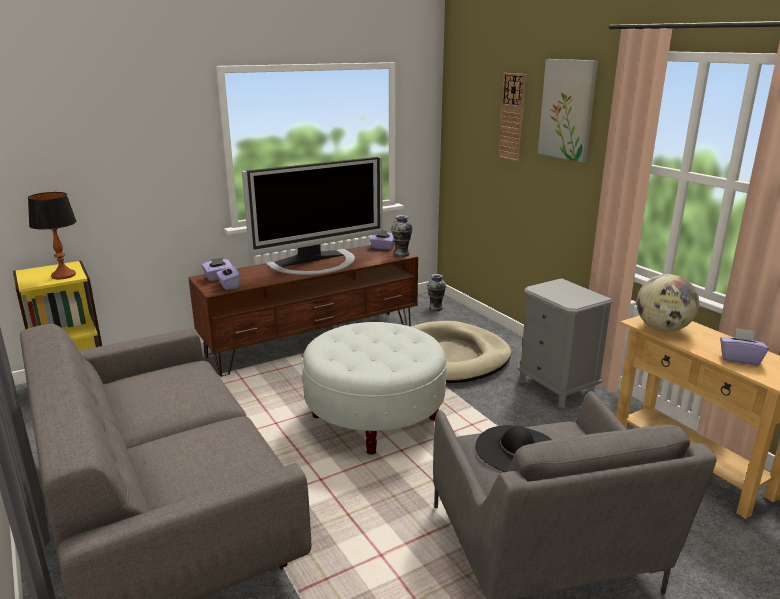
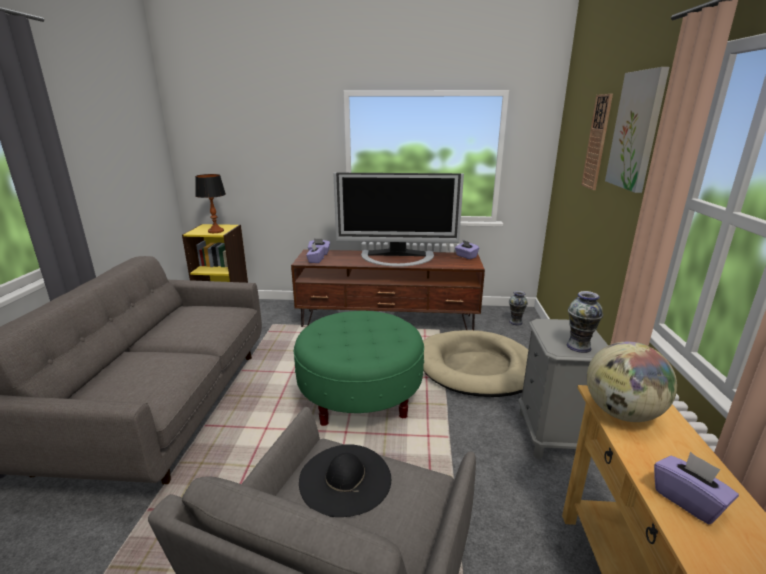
camera: 35 degrees right, 0 degrees up
white ottoman [302,322,447,455] -> green ottoman [294,311,424,426]
vase [391,215,413,257] -> vase moved to [567,291,603,353]

